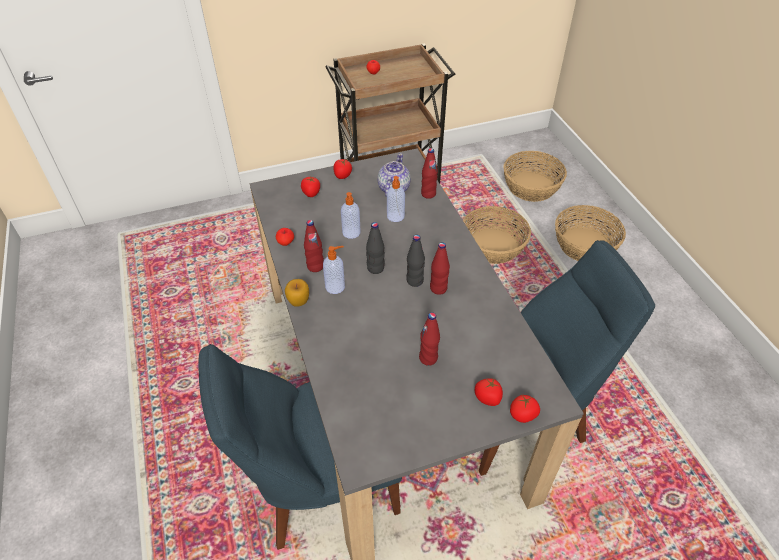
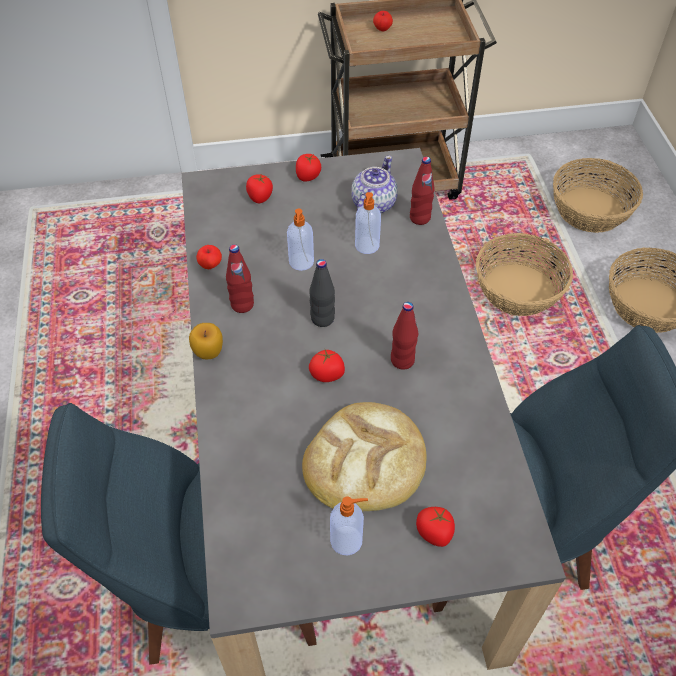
camera: 10 degrees right, 5 degrees up
soap dispenser [323,246,345,294] -> soap dispenser moved to [330,496,368,555]
black bottle [406,235,425,287] -> none
red bottle [419,312,440,366] -> bread [302,402,427,511]
tomato [510,394,540,423] -> tomato moved to [309,350,345,382]

